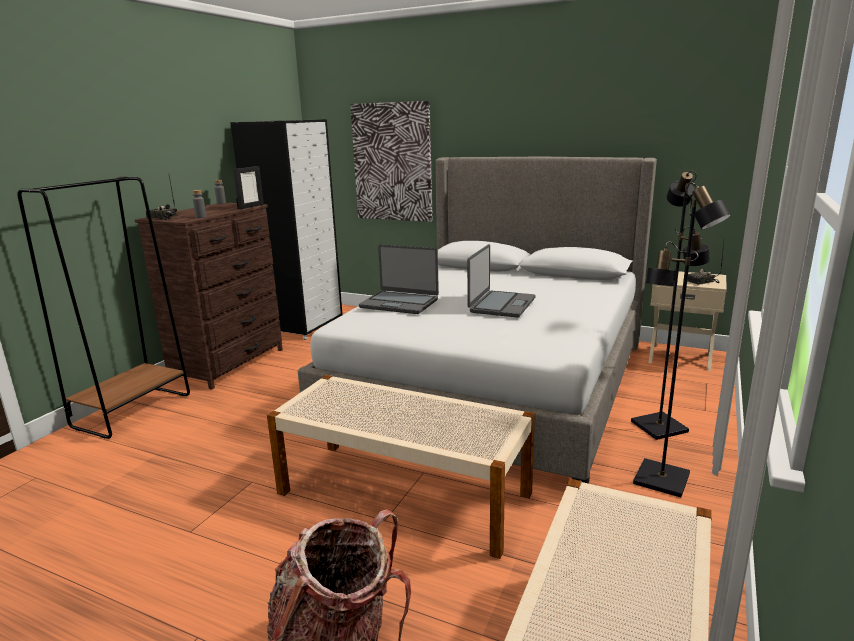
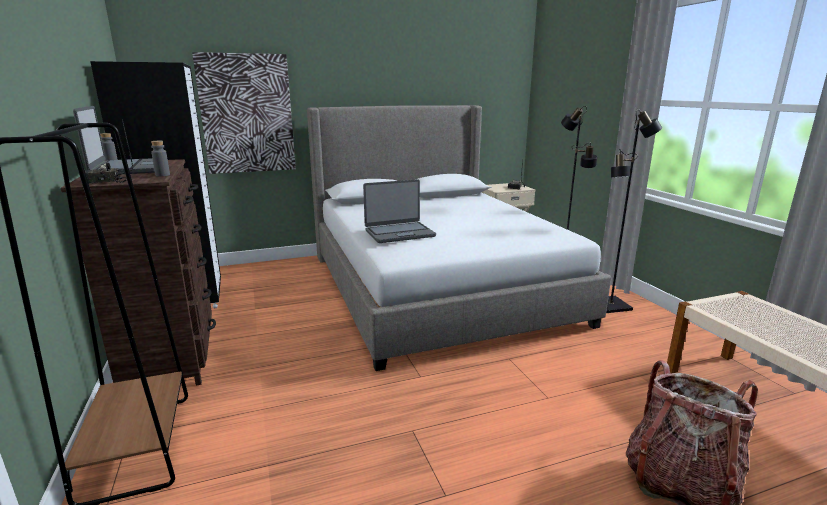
camera: 45 degrees left, 0 degrees up
picture frame [233,166,264,209] -> none
beige bench [267,375,535,559] -> none
laptop [467,244,535,318] -> laptop moved to [73,106,155,174]

